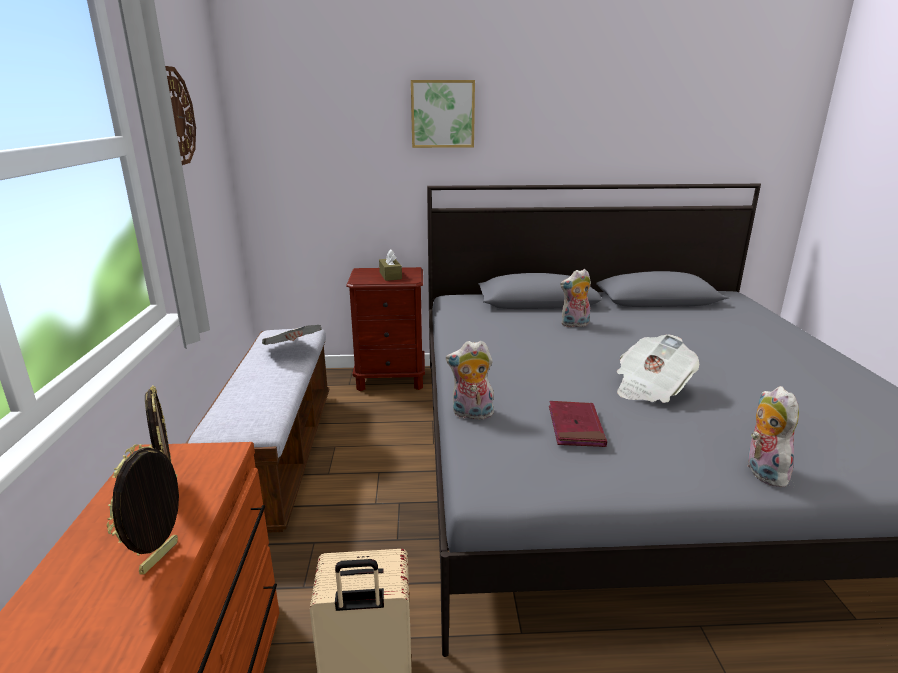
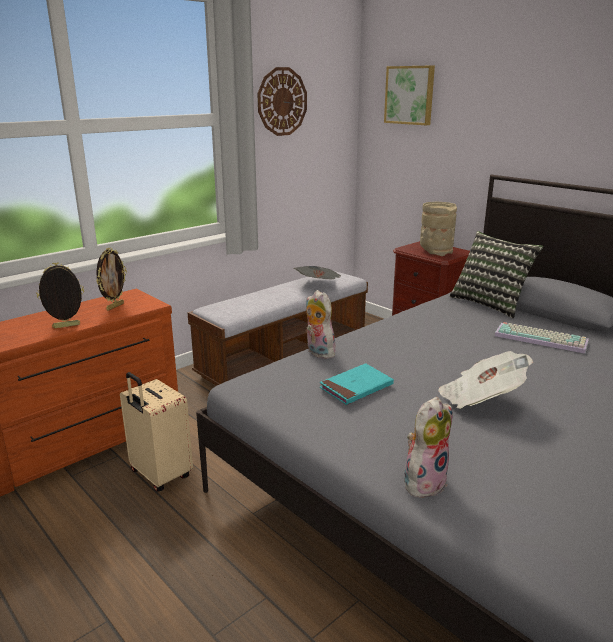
camera: 50 degrees right, 0 degrees up
brown tissue box [379,250,402,281] -> beige vase [420,202,457,256]
picture [411,80,475,148] -> picture moved to [384,66,435,125]
red book [549,401,607,447] -> turquoise book [320,363,394,405]
plush toy [560,269,591,327] -> keyboard [494,322,589,354]
none -> pillow [449,231,544,318]

